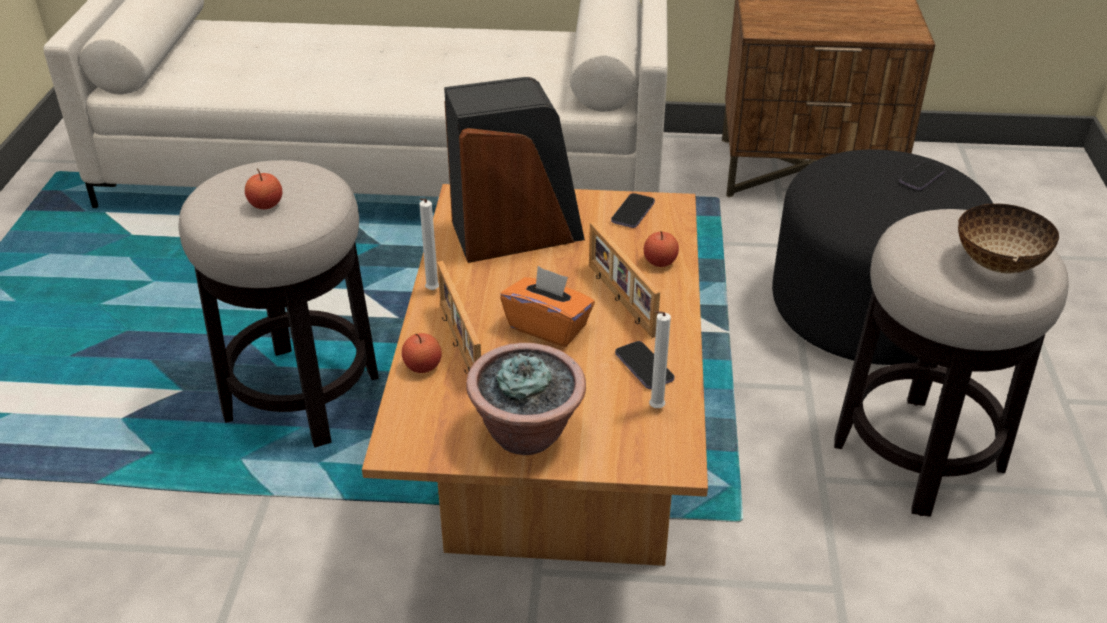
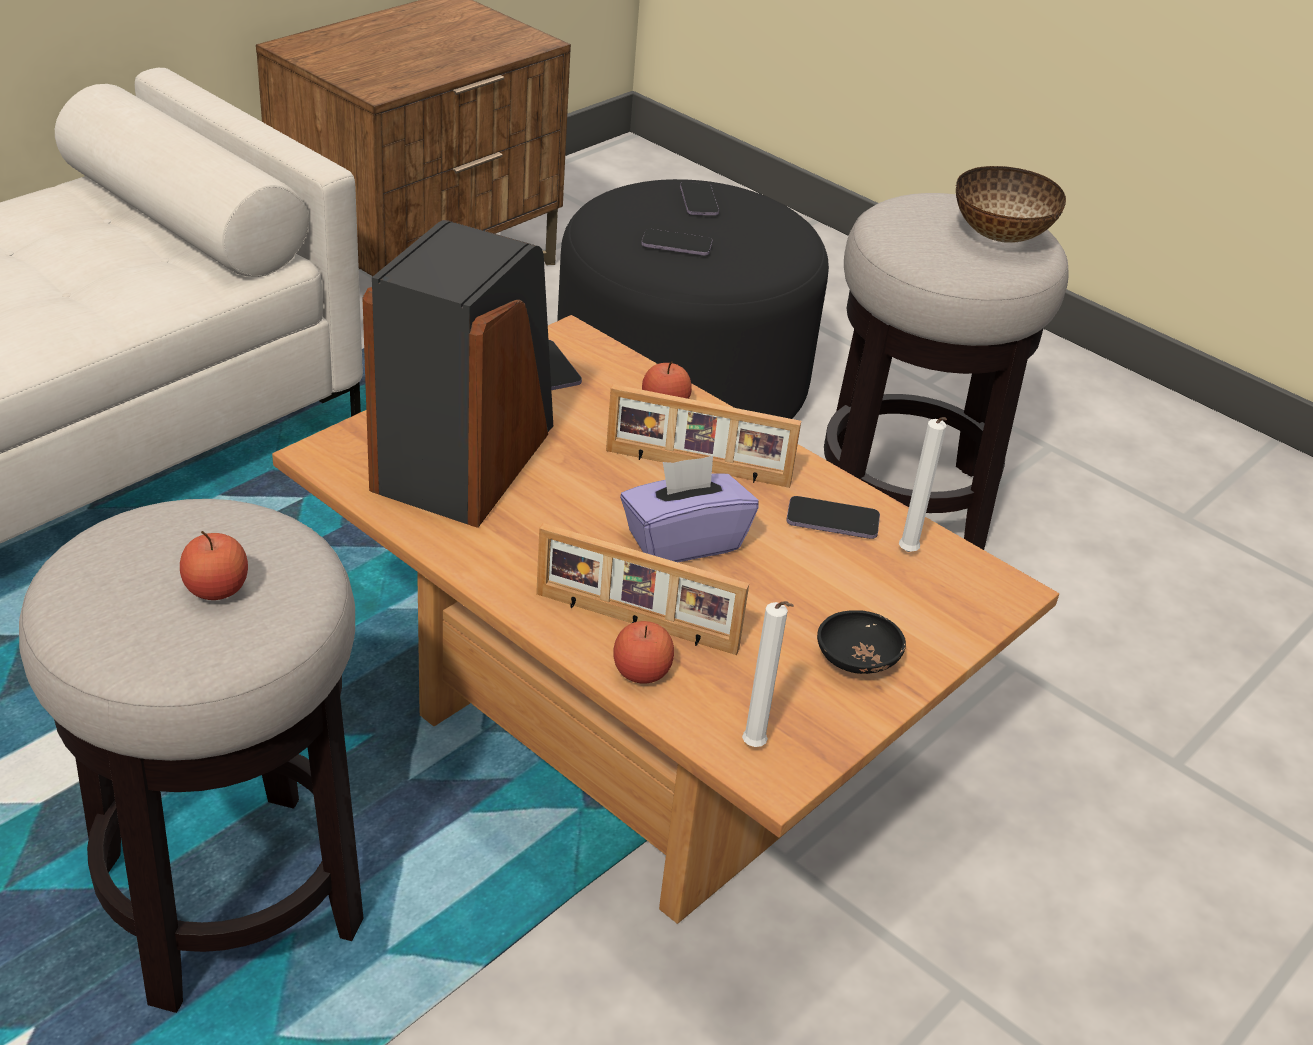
camera: 55 degrees left, 0 degrees up
white candle [420,198,439,290] -> white candle moved to [742,601,794,747]
potted plant [466,343,586,455] -> black bowl [817,610,906,674]
orange tissue box [500,266,595,347] -> purple tissue box [620,456,759,562]
none -> phone [641,229,712,256]

